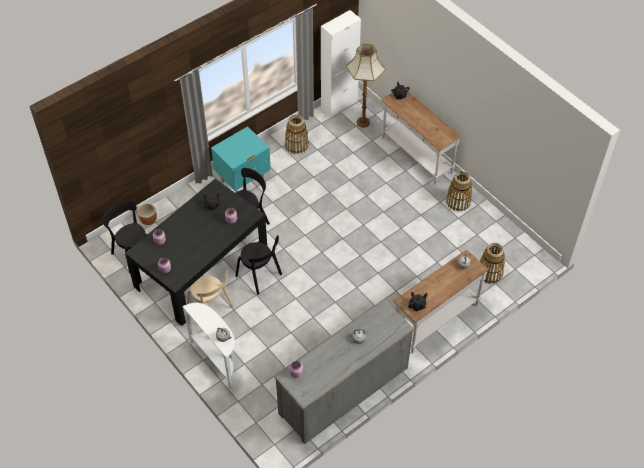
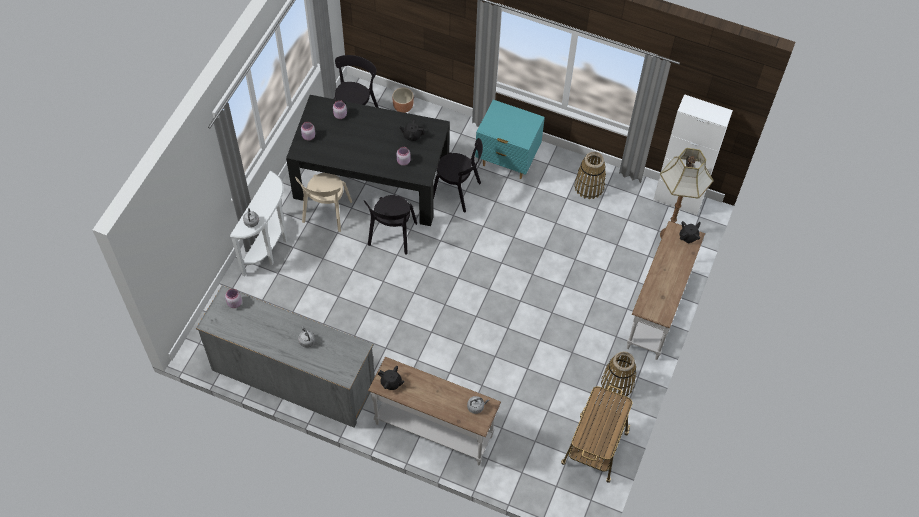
camera: 60 degrees right, 5 degrees up
basket [480,243,505,284] -> none
none -> cart [561,385,632,483]

